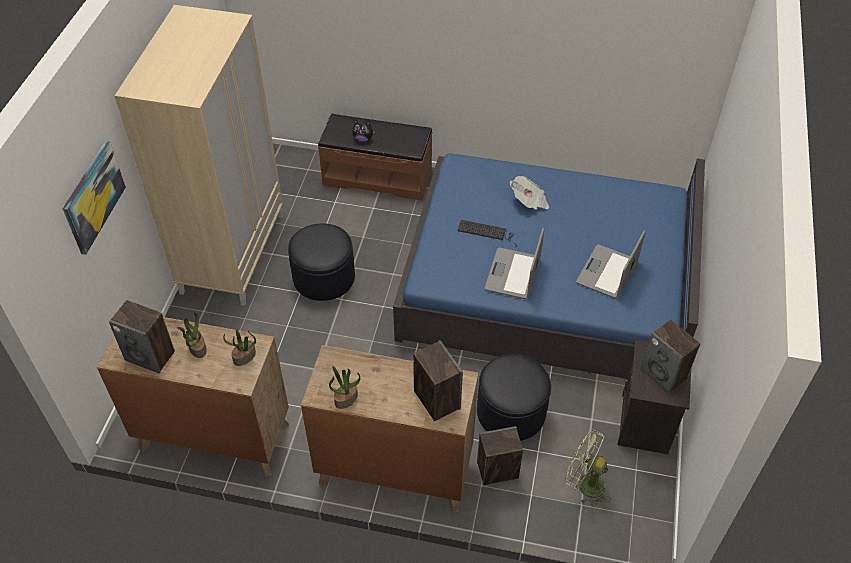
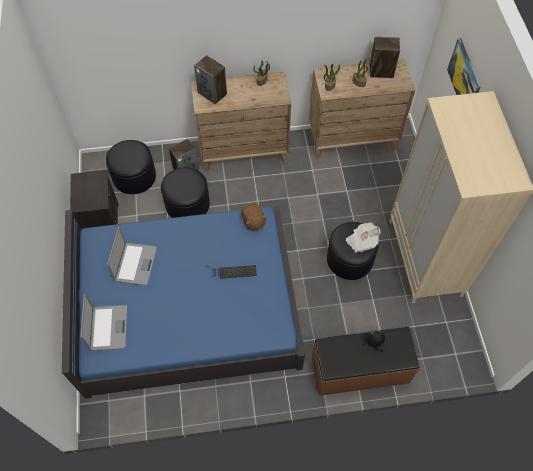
camera: 160 degrees right, 10 degrees up
laptop [485,228,544,299] -> laptop moved to [80,294,127,351]
newspaper [510,176,549,210] -> newspaper moved to [346,222,381,253]
green fan [566,430,610,507] -> black ottoman [106,140,156,194]
speaker [641,320,700,393] -> none
none -> brown plush toy [241,204,267,231]

